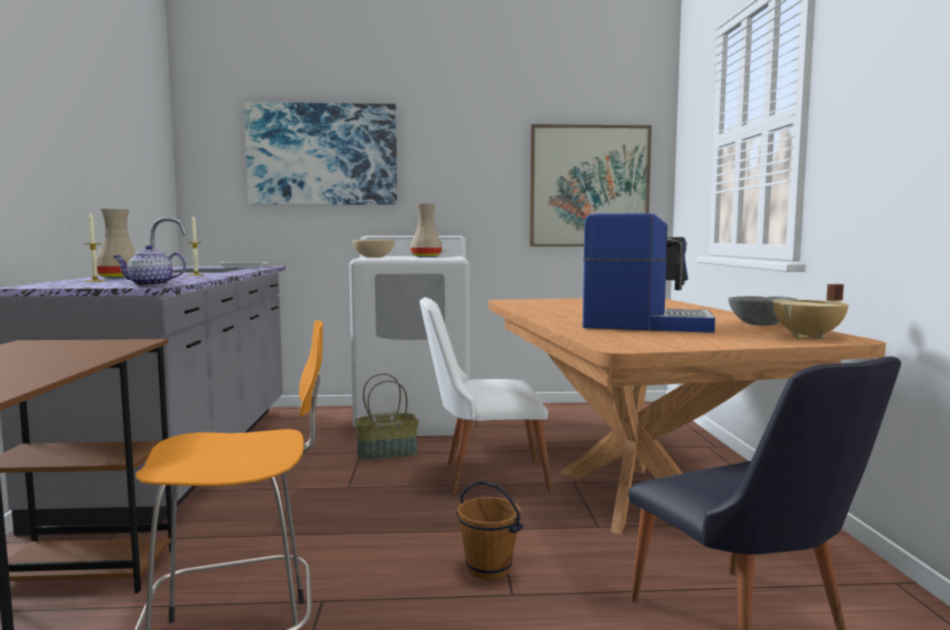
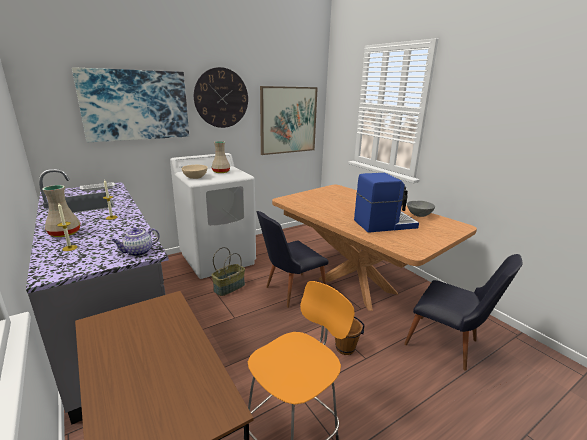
camera: 30 degrees left, 15 degrees up
white chair [419,297,553,495] -> black chair [257,211,329,308]
beige cooking pot [772,284,849,339] -> none
none -> wall clock [194,67,248,128]

